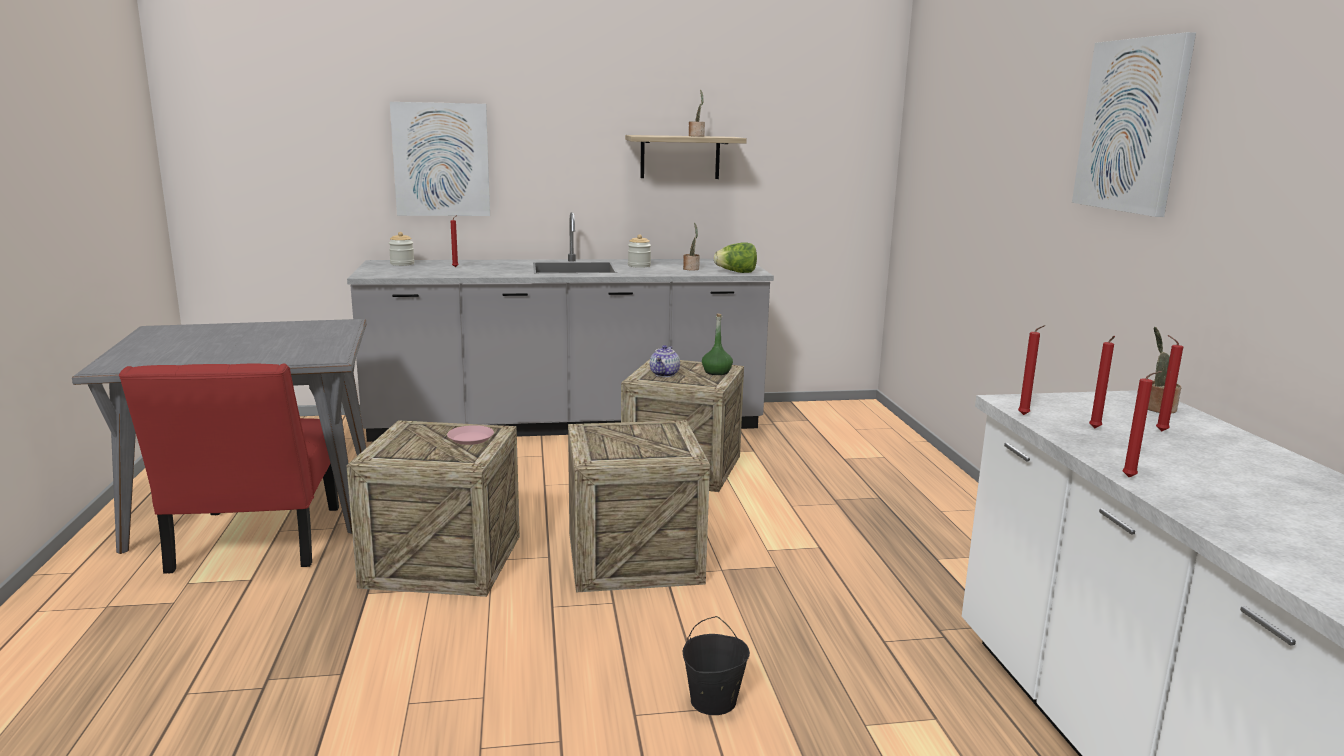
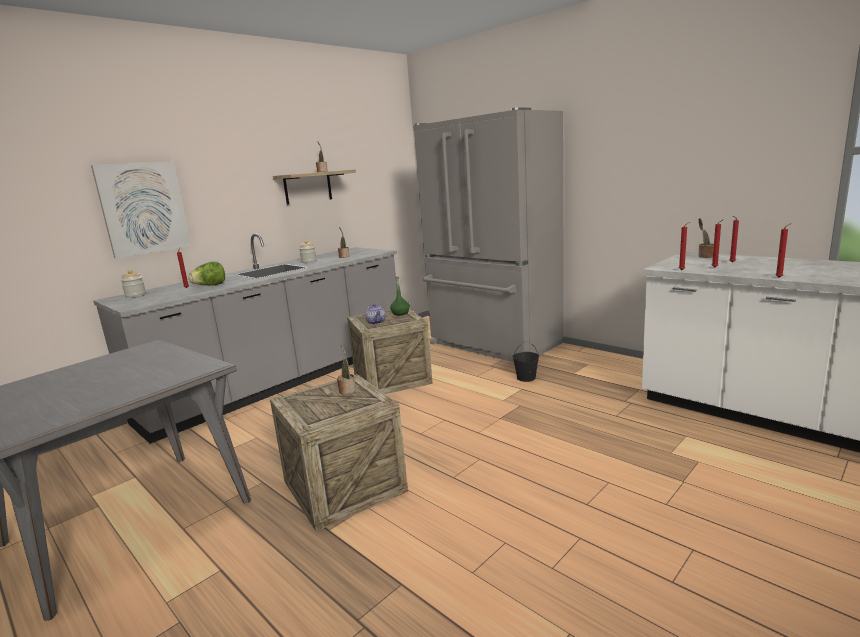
camera: 35 degrees left, 0 degrees up
red chair [119,363,339,574] -> none
pink plate [447,425,494,445] -> potted plant [337,343,356,394]
crate [568,420,710,592] -> none
black bucket [682,616,750,715] -> black bucket moved to [512,341,539,382]
lettuce [714,242,757,273] -> lettuce moved to [188,261,225,286]
picture [1072,32,1196,217] -> none
none -> grey fridge [413,107,564,362]

